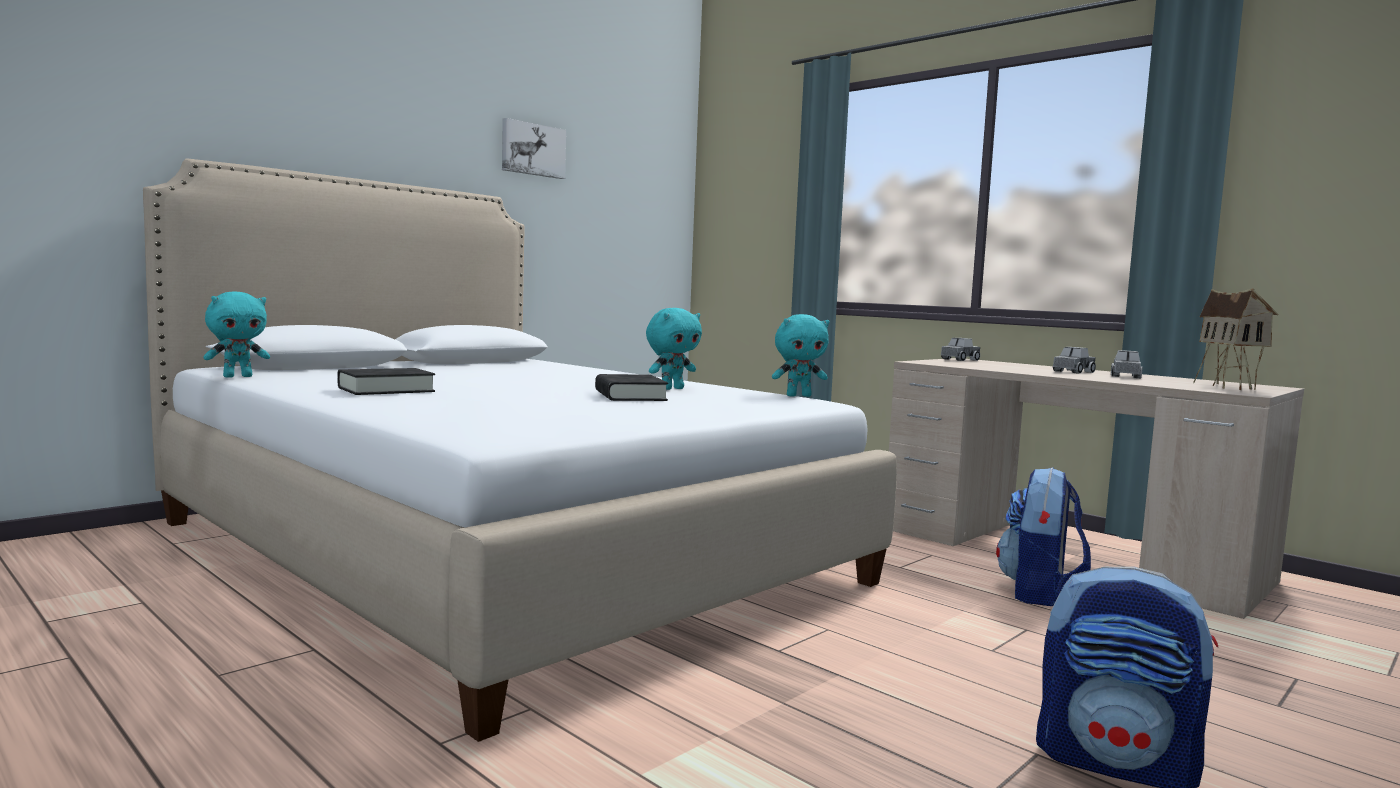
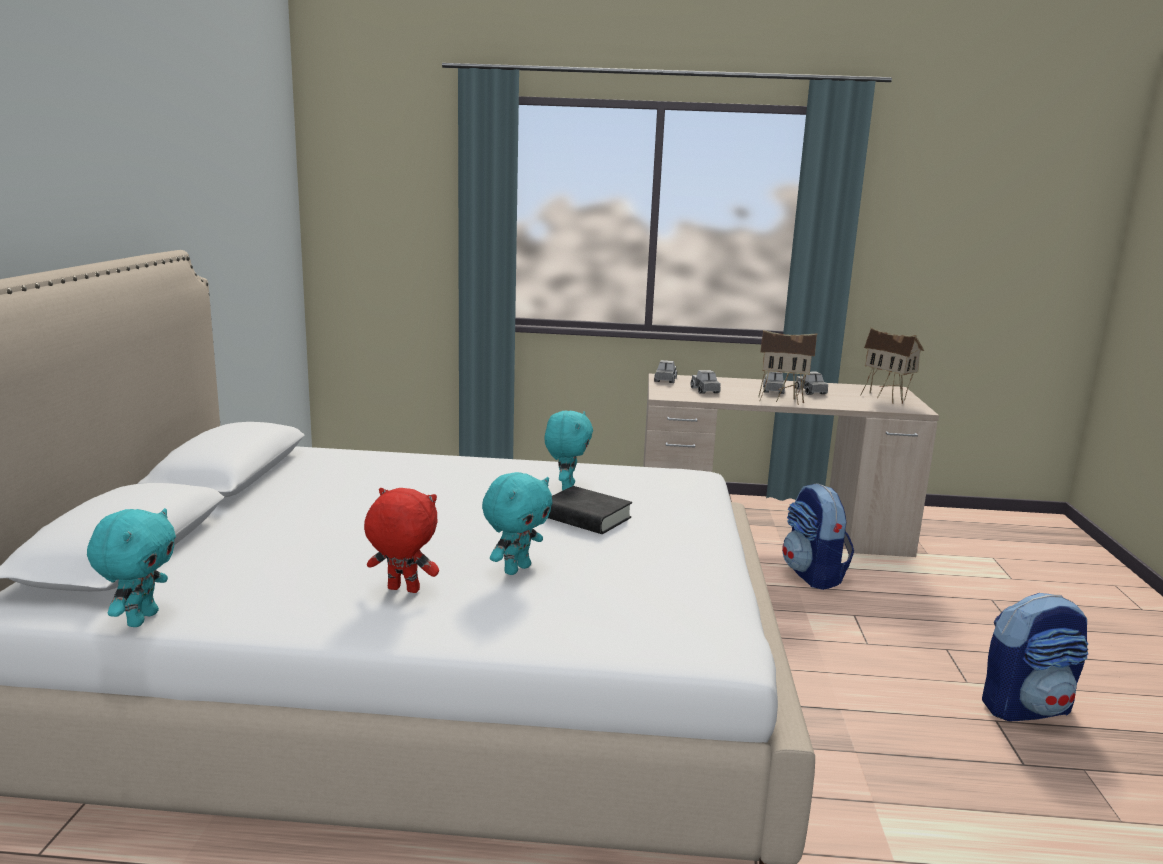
camera: 40 degrees left, 10 degrees up
black book [337,368,435,395] -> red plush toy [364,488,439,593]
picture [502,118,566,179] -> none
turquoise plush toy [772,314,829,397] -> turquoise plush toy moved to [482,472,553,575]
none -> toy truck [691,370,721,394]
none -> toy house [758,330,818,405]

